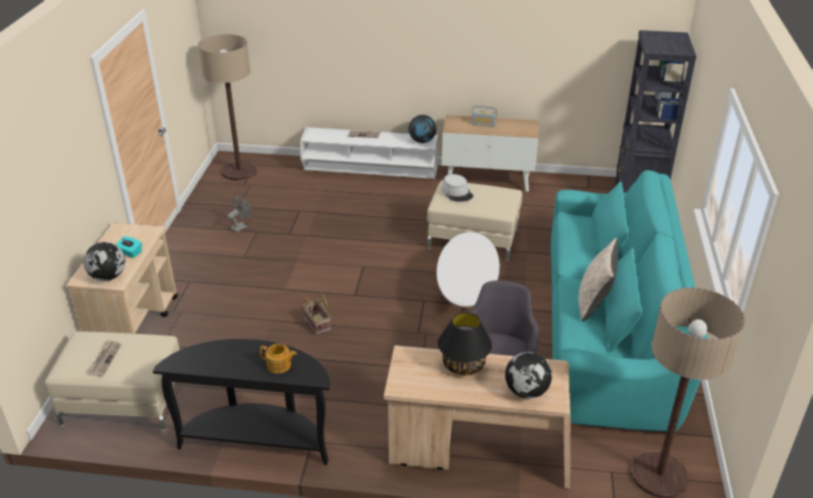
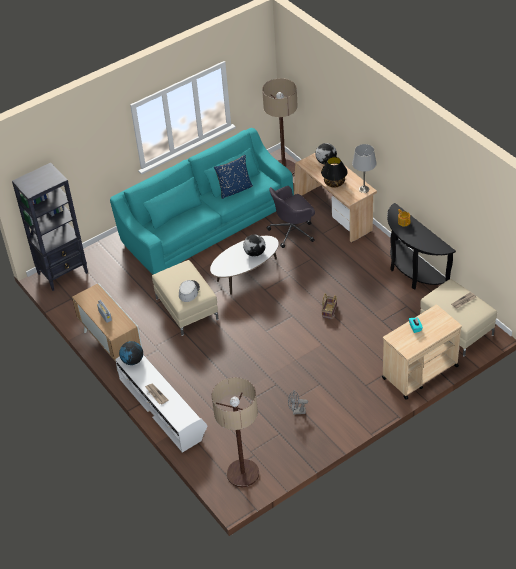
camera: 130 degrees left, 10 degrees up
globe [84,242,125,281] -> globe moved to [243,234,266,257]
beige pillow [578,238,618,321] -> blue pillow [214,155,253,199]
none -> grey table lamp [352,144,377,193]

